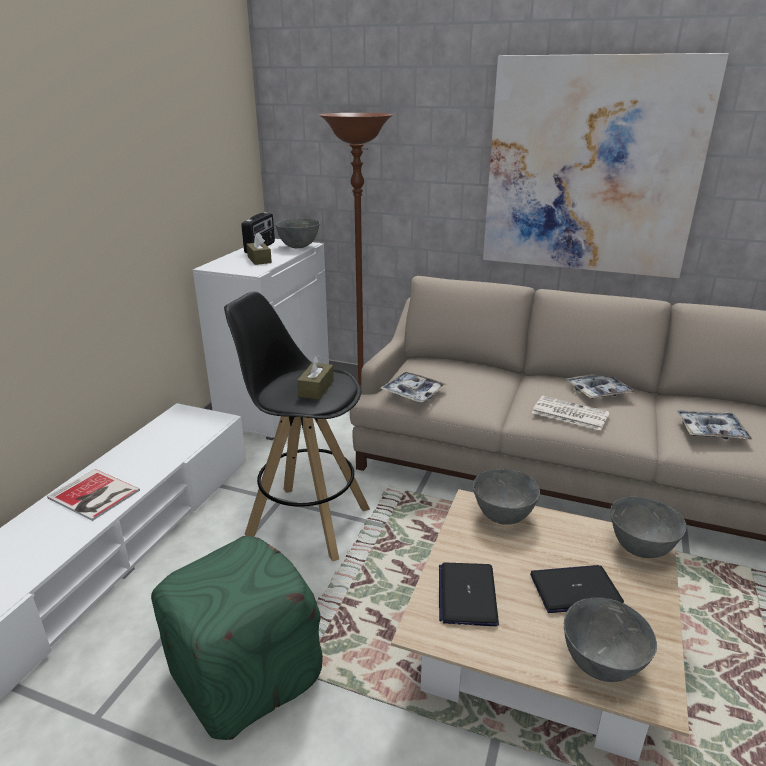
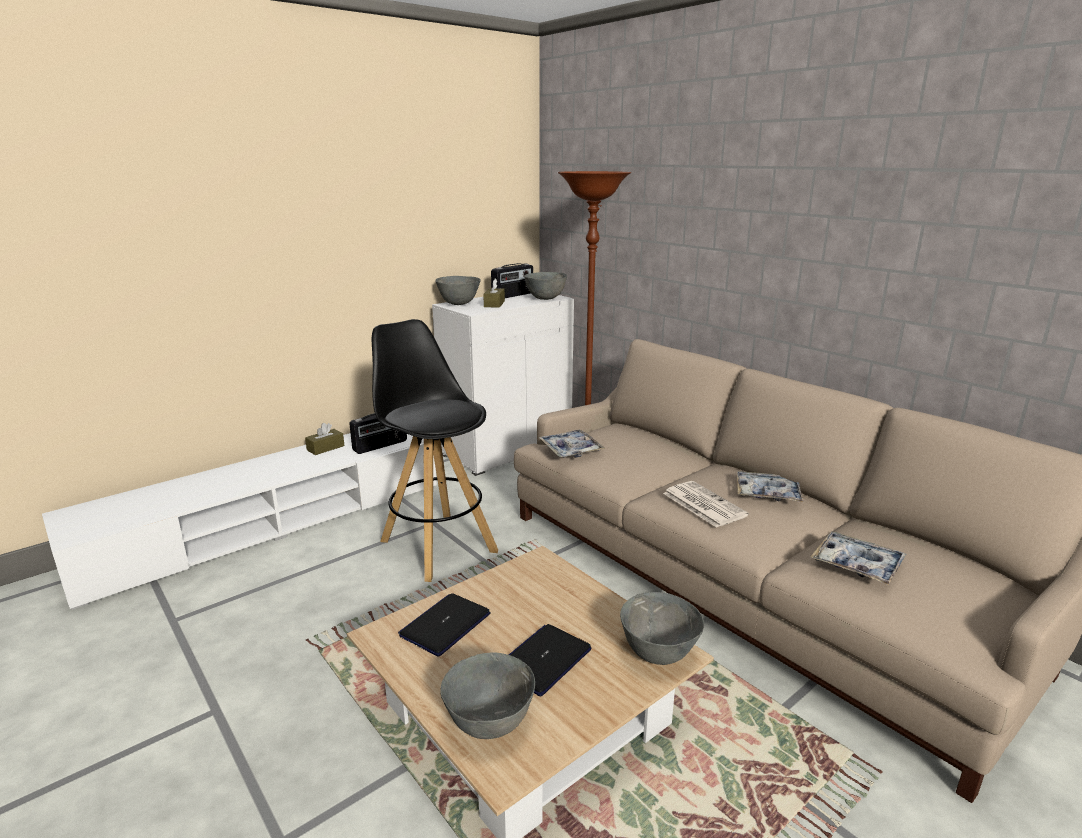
camera: 30 degrees right, 5 degrees down
book [47,469,140,521] -> none
green ottoman [151,536,323,740] -> none
brown tissue box [297,355,334,400] -> brown tissue box moved to [305,423,345,455]
grey bowl [473,469,540,525] -> grey bowl moved to [435,276,481,305]
picture [483,53,729,278] -> none
laptop [530,565,624,613] -> laptop turned 75 degrees counterclockwise [509,624,592,696]
none -> radio [349,413,407,454]

